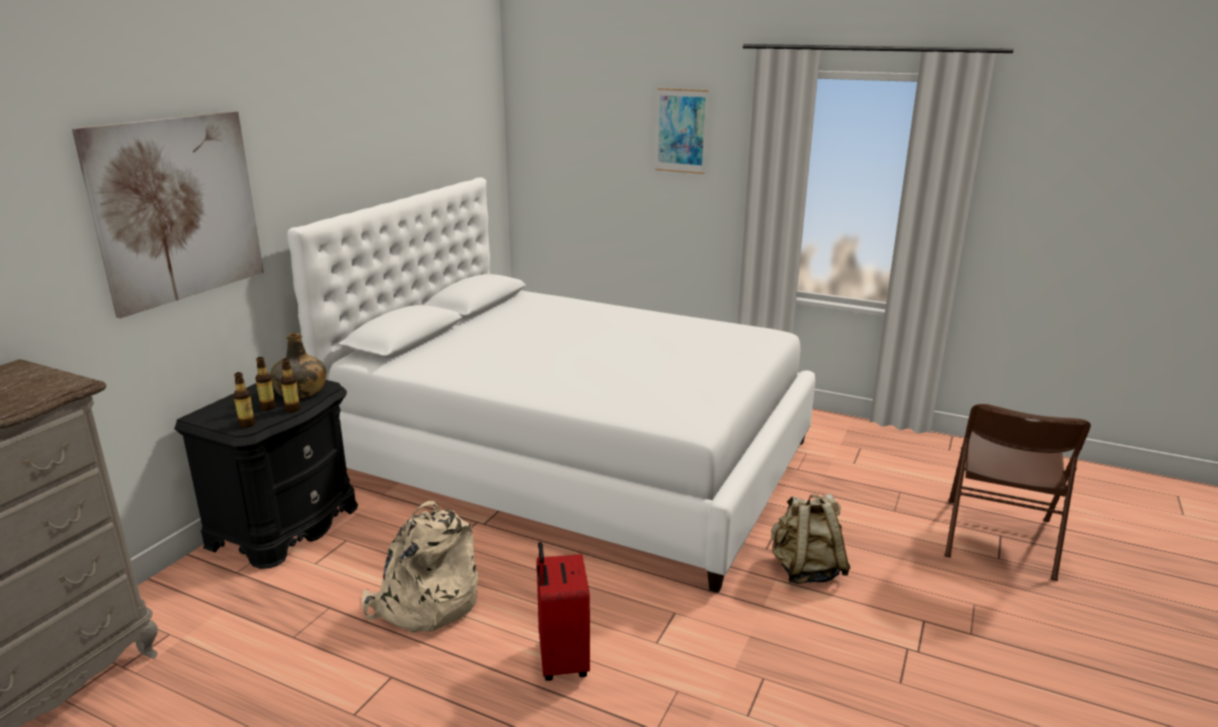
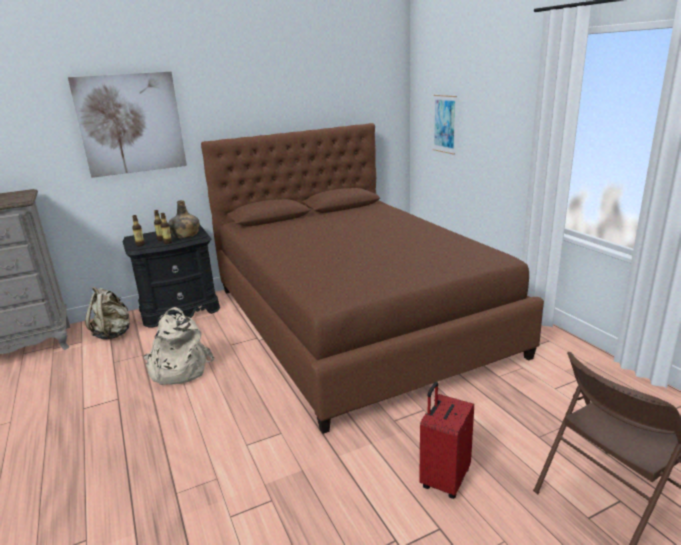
camera: 40 degrees right, 0 degrees up
white bed [287,177,815,593] -> brown bed [201,123,544,434]
red suitcase [536,542,590,681] -> red suitcase moved to [419,382,474,499]
picture [655,88,709,174] -> picture moved to [433,95,457,155]
beige backpack [771,494,851,584] -> beige backpack moved to [85,287,130,339]

